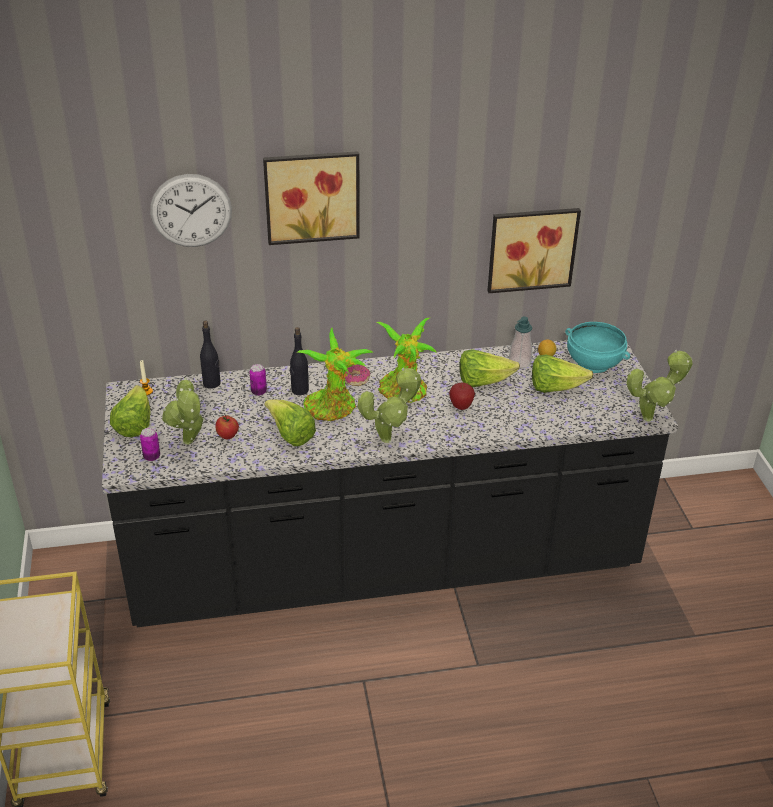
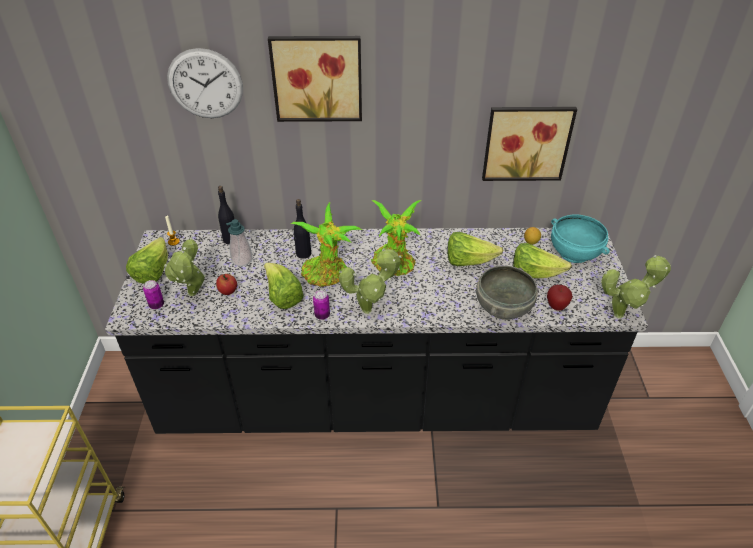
camera: 10 degrees right, 5 degrees up
can [250,364,267,396] -> can moved to [313,290,330,320]
donut [345,364,370,386] -> none
apple [449,383,475,410] -> apple moved to [547,285,573,311]
soap dispenser [509,317,532,368] -> soap dispenser moved to [226,219,252,266]
none -> grey bowl [476,266,538,320]

